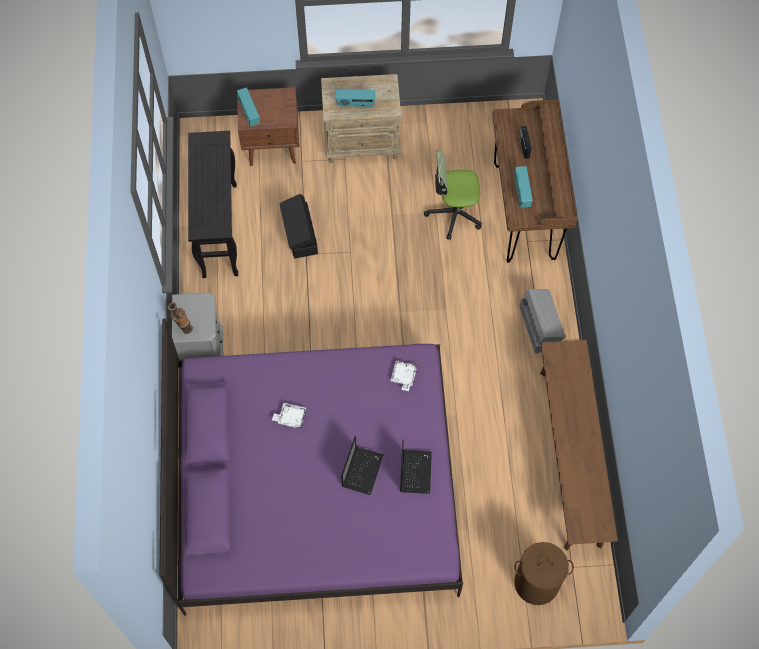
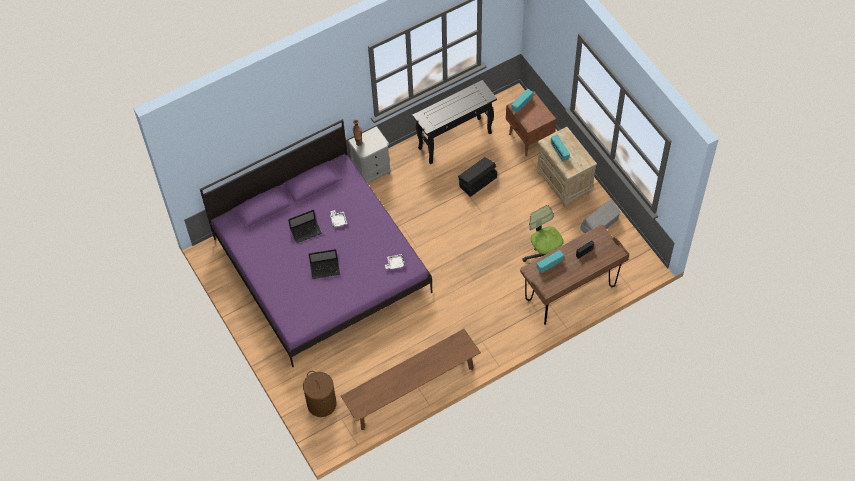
camera: 65 degrees right, 5 degrees down
laptop [400,439,432,494] -> laptop moved to [288,210,322,243]
grey storage box [519,289,566,353] -> grey storage box moved to [581,199,621,233]

